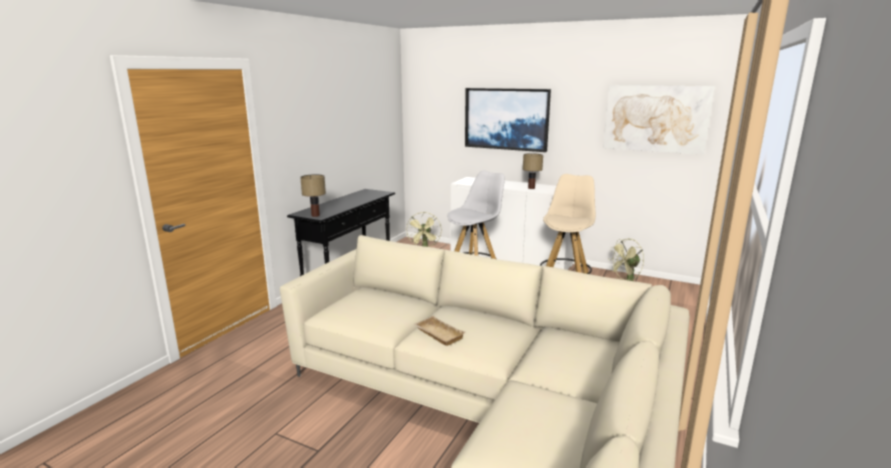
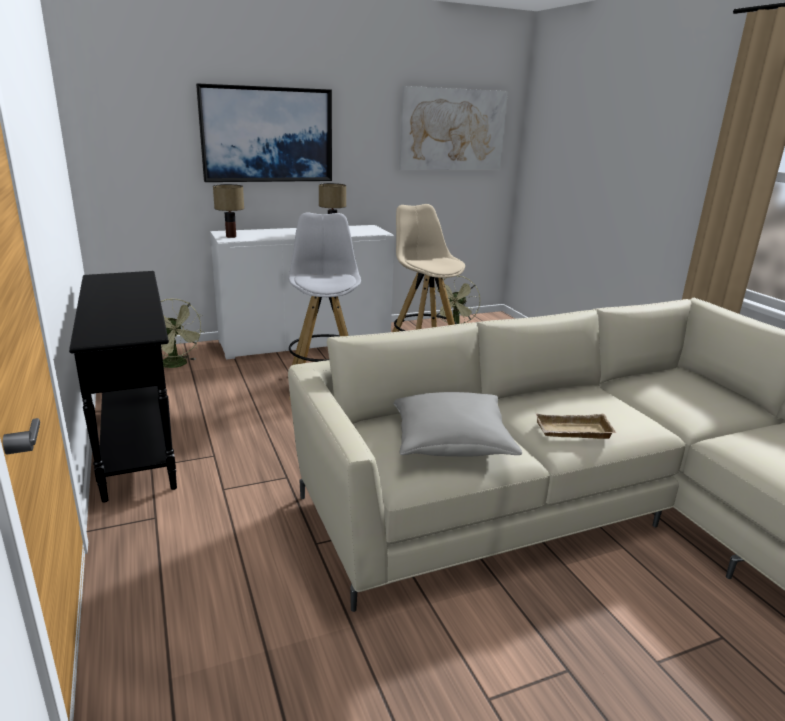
camera: 50 degrees left, 5 degrees up
table lamp [300,174,326,217] -> table lamp moved to [213,184,244,238]
none -> grey pillow [394,392,522,457]

